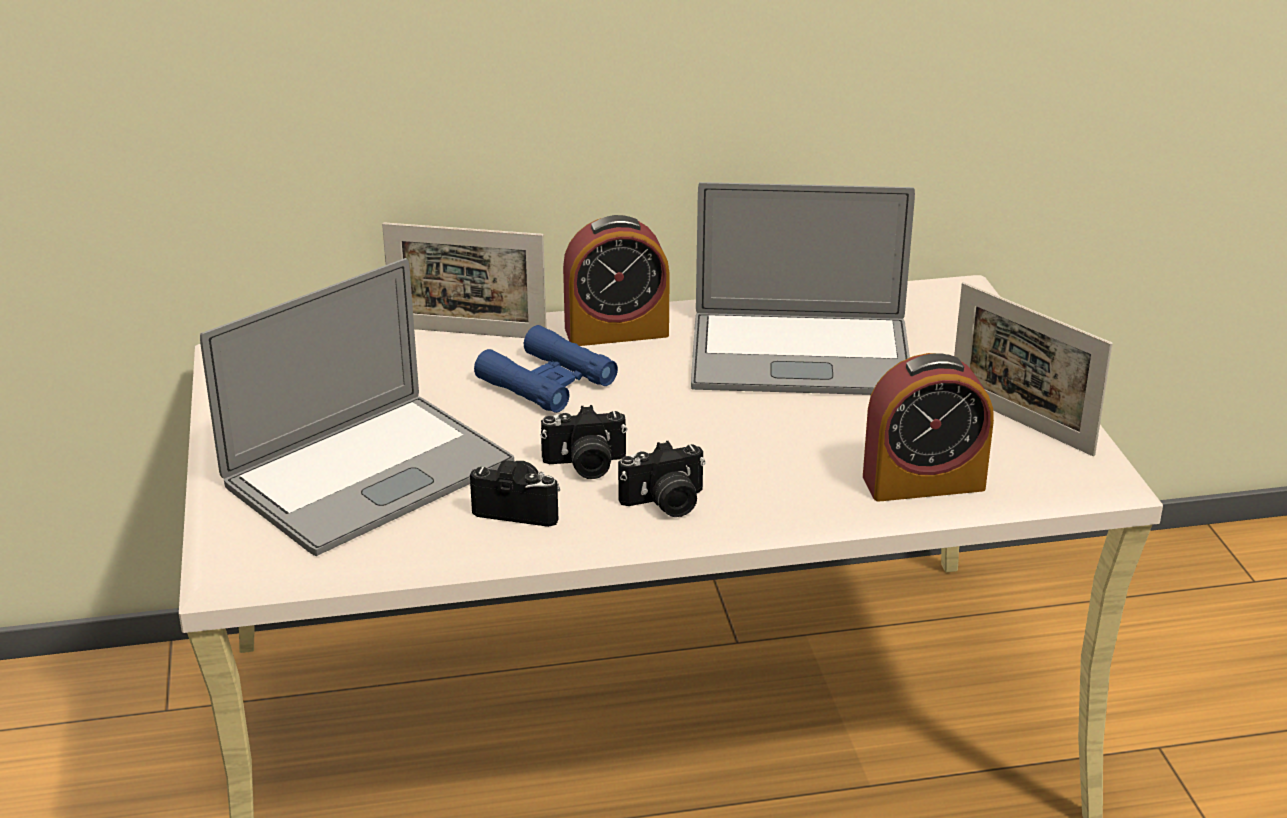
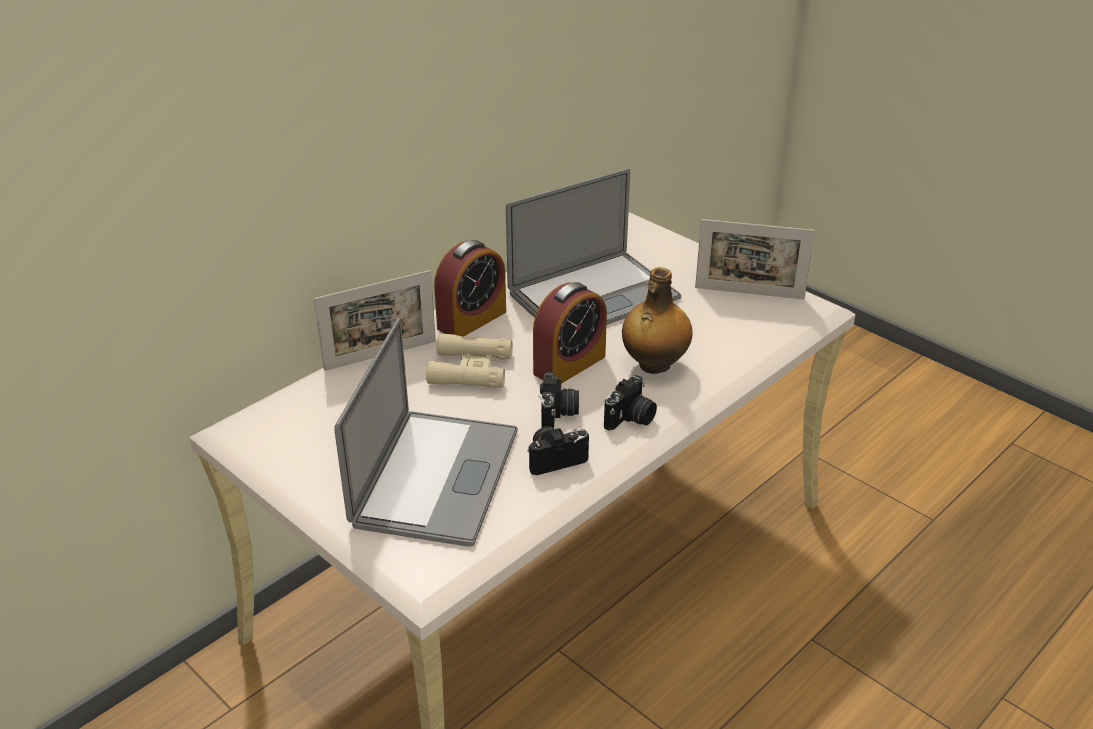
camera: 35 degrees left, 5 degrees up
blue binoculars [474,325,618,413] -> beige binoculars [426,333,513,388]
camera [540,405,627,479] -> camera turned 45 degrees counterclockwise [538,372,579,428]
alarm clock [863,353,994,502] -> alarm clock moved to [533,282,607,384]
none -> bottle [622,267,693,374]

